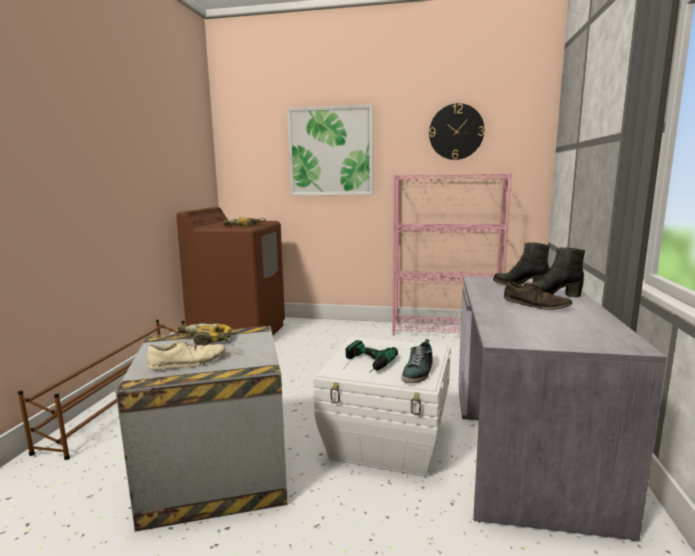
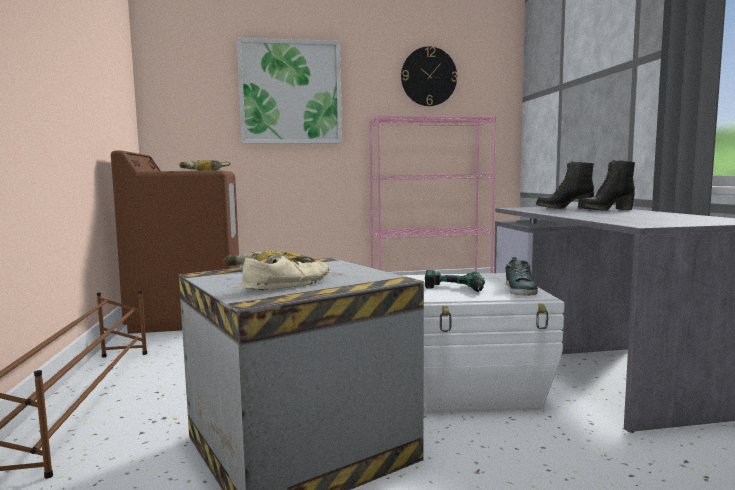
camera: 20 degrees left, 5 degrees down
brown shoe [504,281,572,310] -> none

